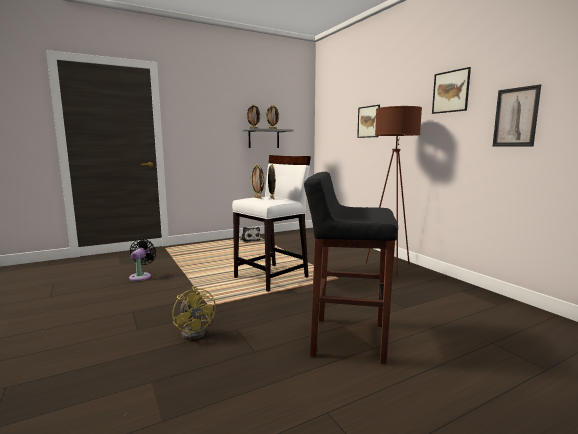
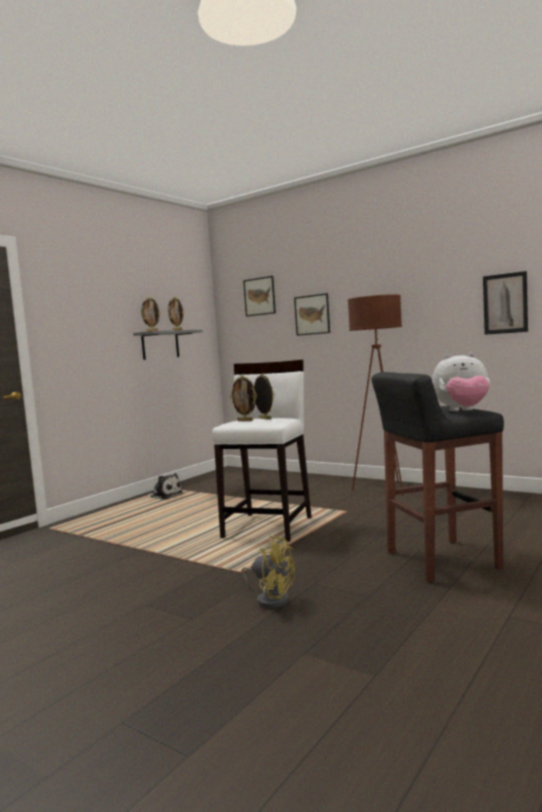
camera: 25 degrees left, 5 degrees down
black fan [129,239,156,281] -> none
picture [432,67,471,114] -> picture moved to [243,276,276,317]
none -> plush toy [432,352,490,411]

